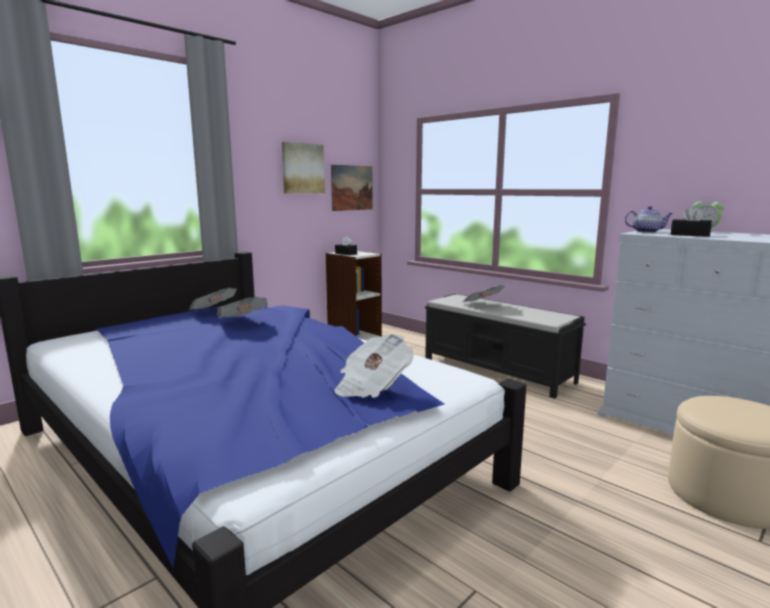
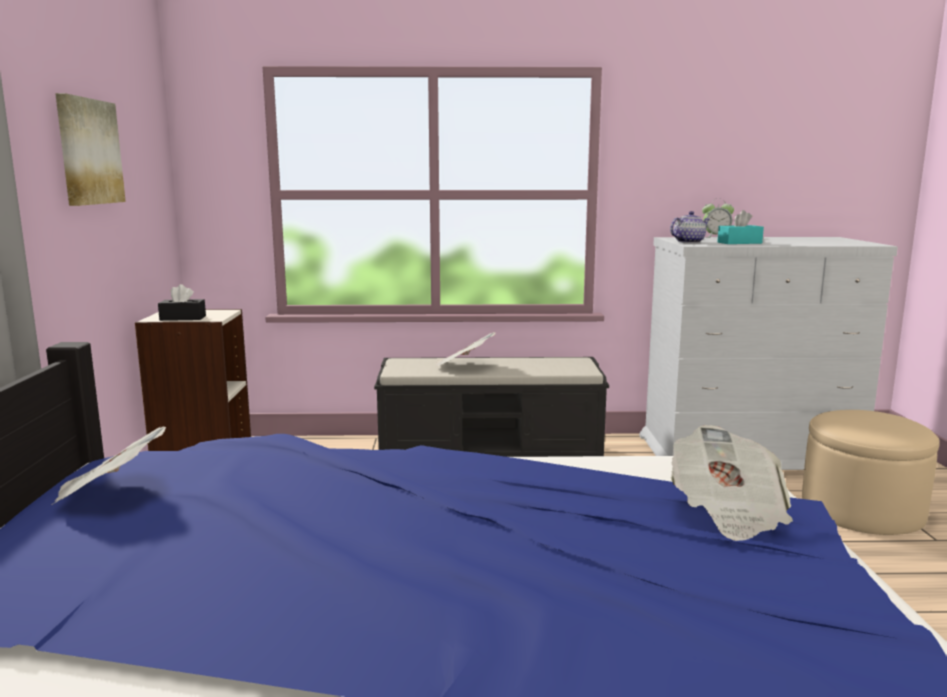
camera: 45 degrees left, 0 degrees up
newspaper [217,297,268,318] -> none
picture [331,165,373,211] -> none
black tissue box [671,206,712,237] -> turquoise tissue box [717,210,764,244]

